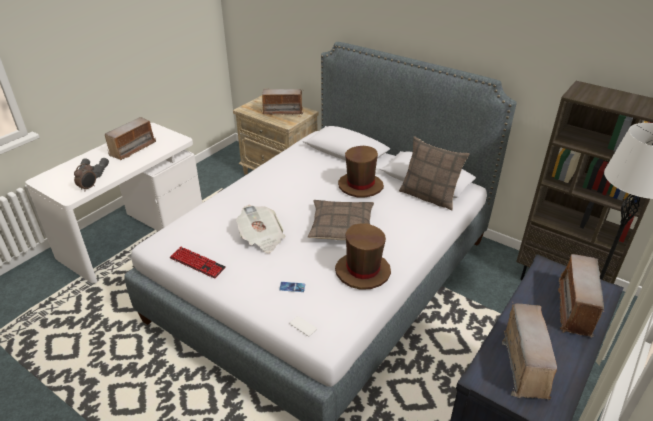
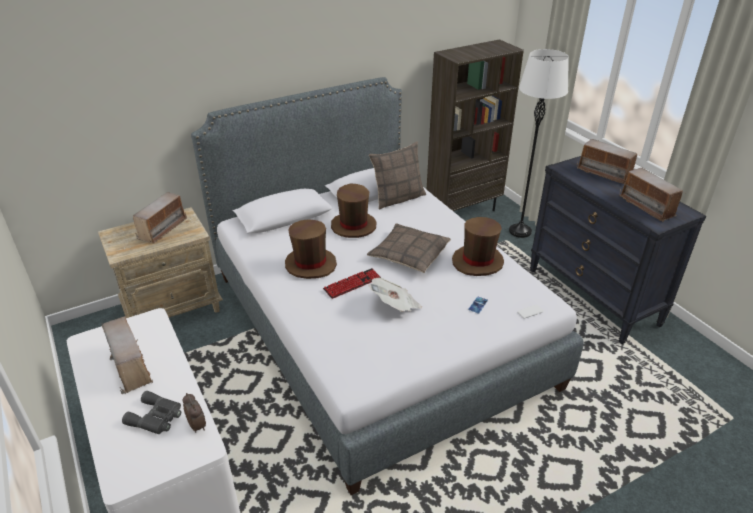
camera: 65 degrees left, 0 degrees up
keyboard [170,247,226,279] -> keyboard moved to [323,268,381,299]
radio [502,302,557,400] -> radio turned 150 degrees counterclockwise [619,168,685,222]
none -> brown hat [285,219,337,279]

